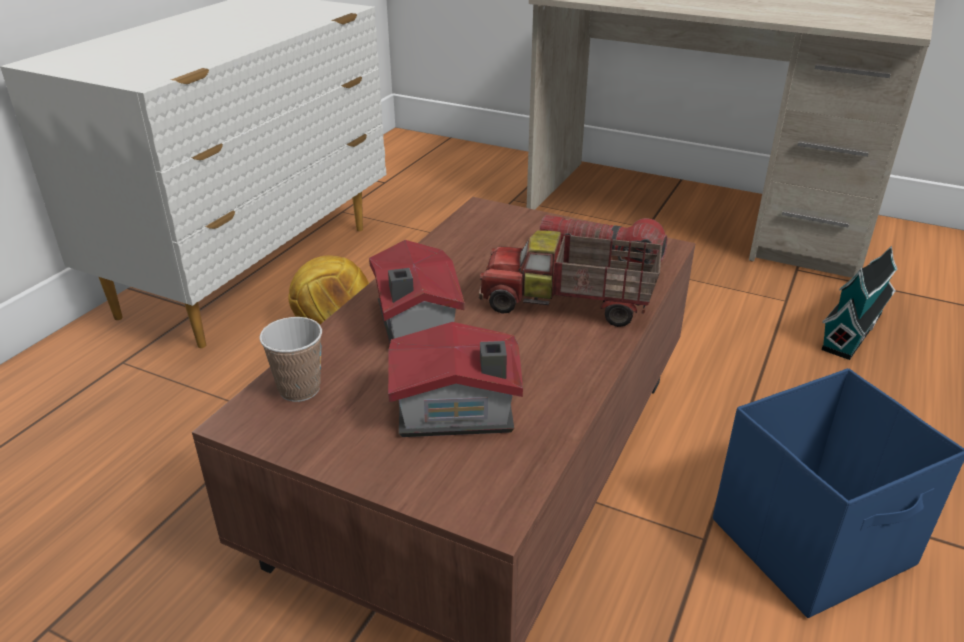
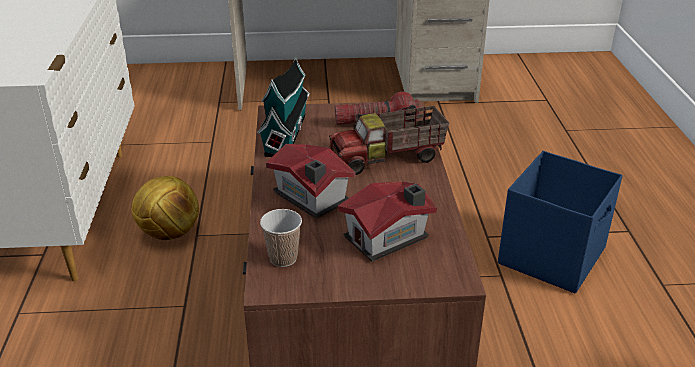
camera: 30 degrees left, 0 degrees up
toy house [821,246,897,360] -> toy house moved to [257,58,310,157]

